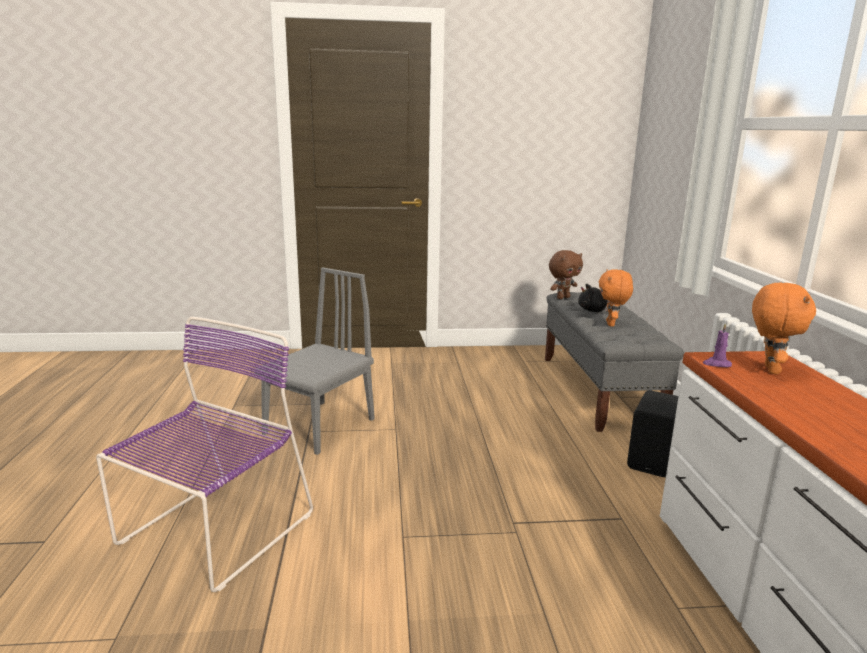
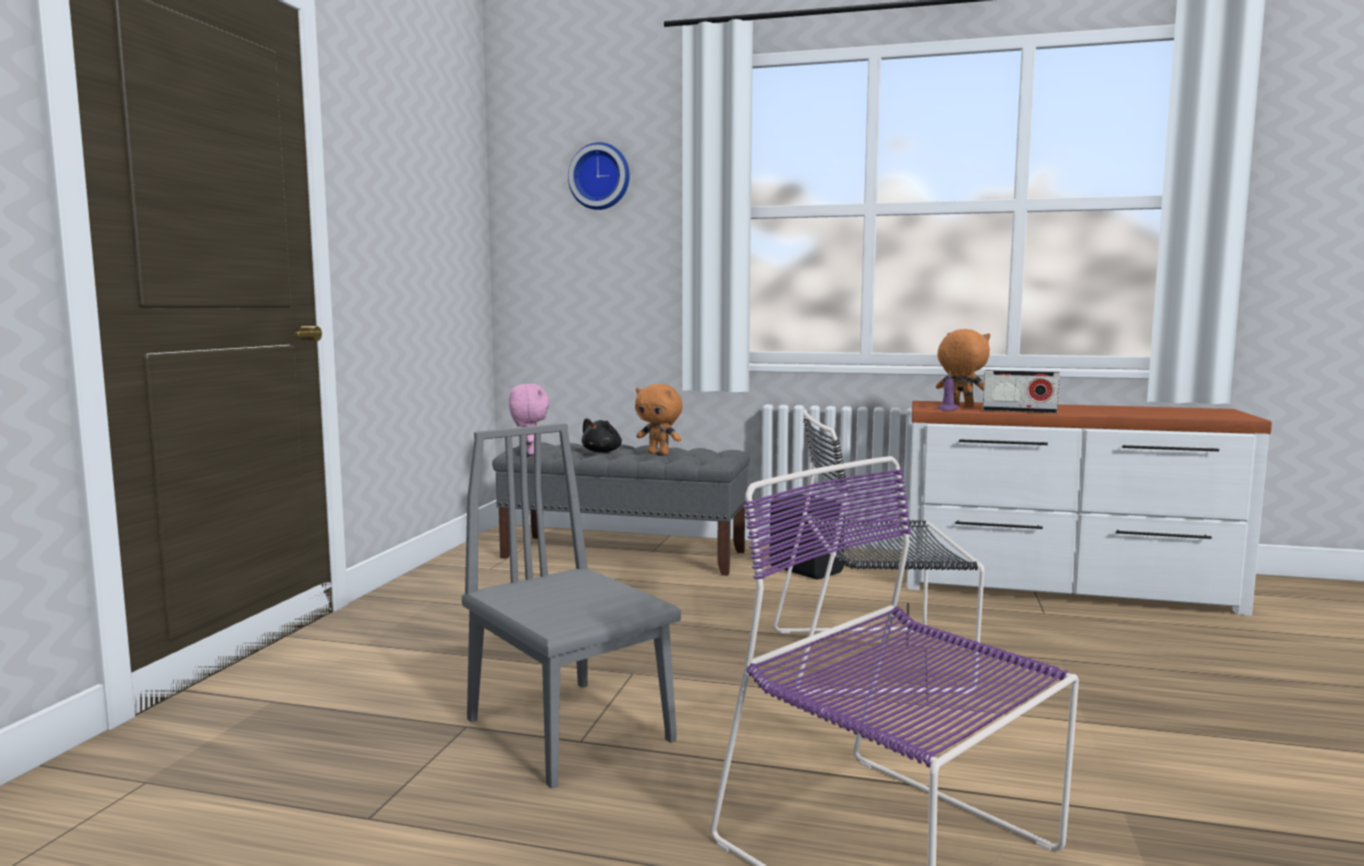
camera: 70 degrees left, 10 degrees down
brown plush toy [549,250,583,299] -> pink plush toy [509,384,550,455]
none -> wall clock [568,142,630,210]
none -> black chair [773,409,984,695]
none -> radio [983,370,1060,413]

